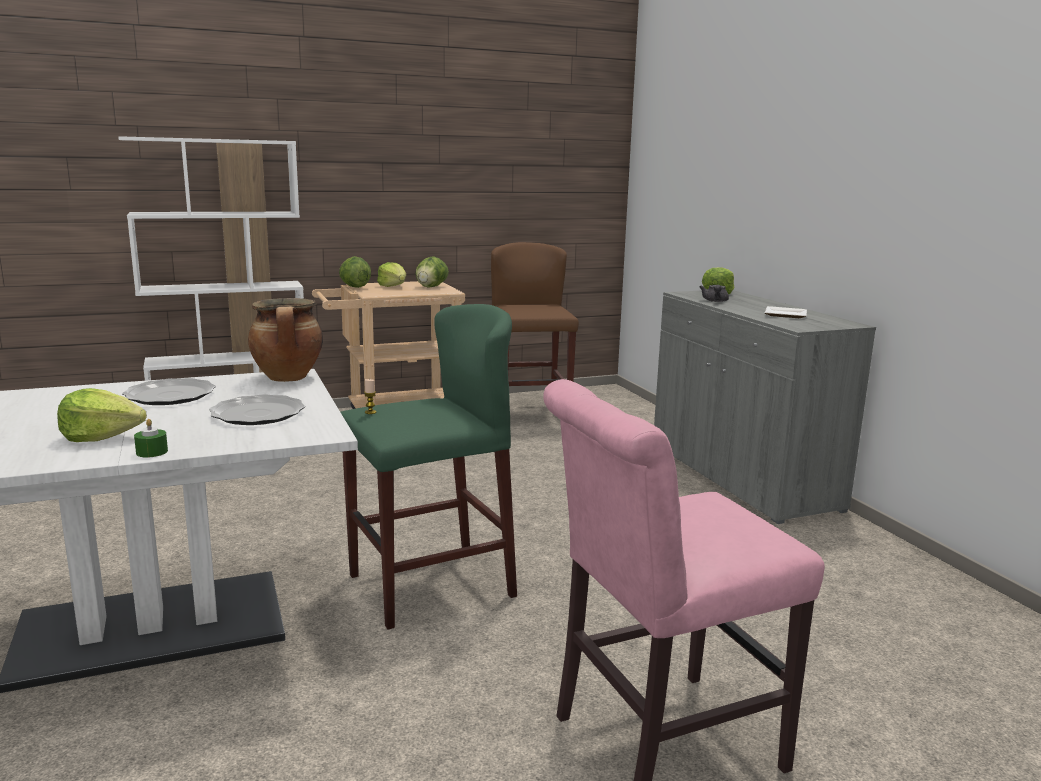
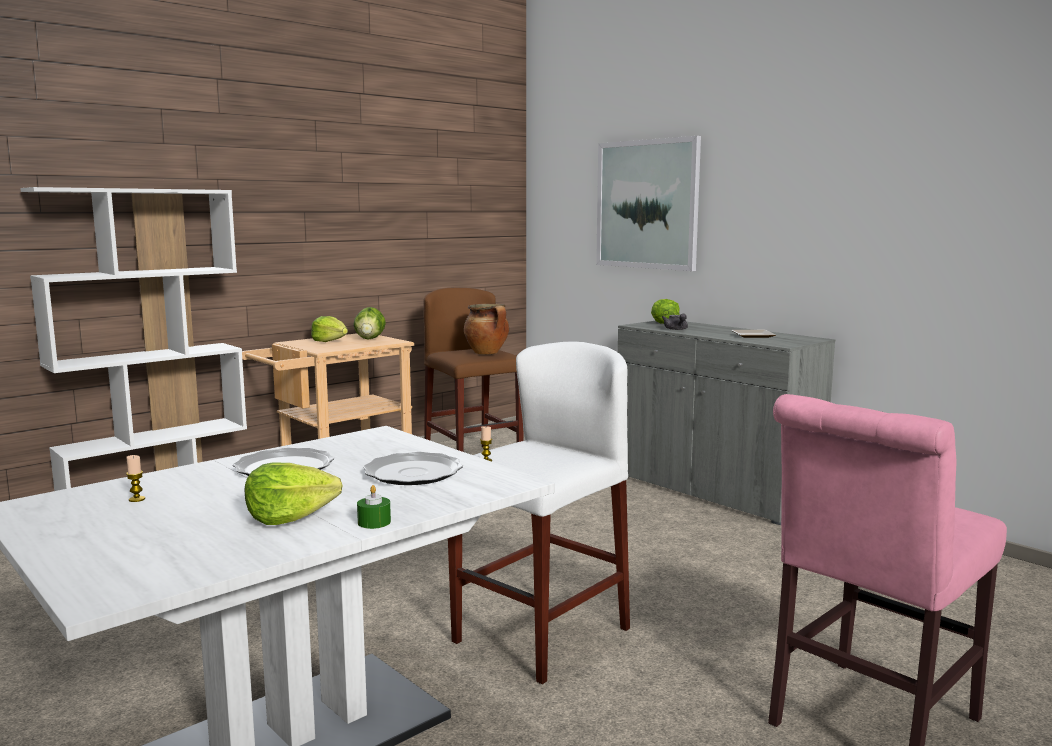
camera: 20 degrees left, 5 degrees down
cooking pot [248,298,323,382] -> cooking pot moved to [464,304,509,355]
lettuce [339,256,371,288] -> none
green stool [341,304,517,630] -> white stool [448,342,630,684]
none -> candle [126,455,145,502]
none -> picture [596,136,701,271]

